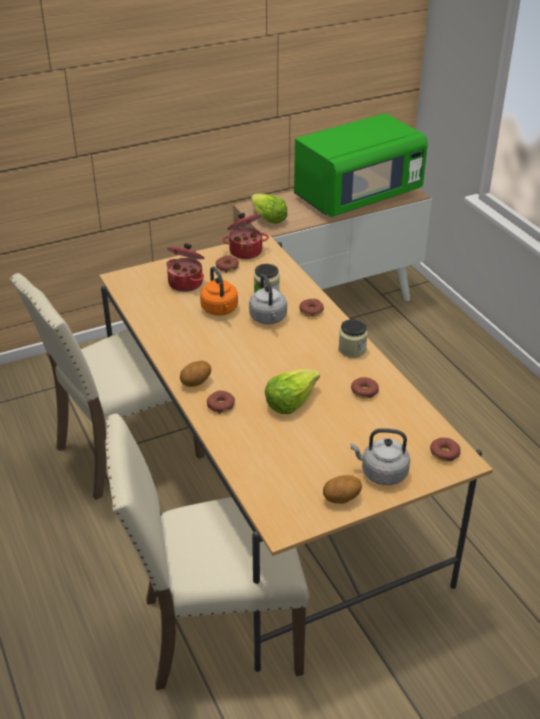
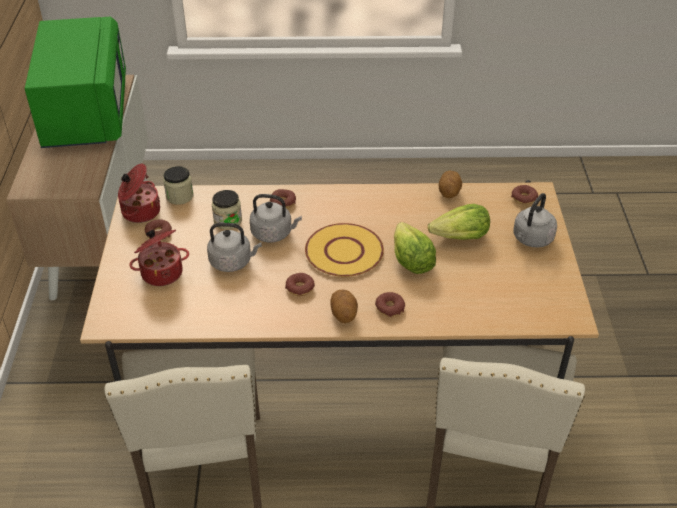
camera: 65 degrees left, 5 degrees up
orange kettle [200,266,238,316] -> grey kettle [207,223,262,272]
lettuce [251,194,288,224] -> lettuce moved to [428,204,490,240]
potato [323,475,362,504] -> potato moved to [439,171,462,198]
jar [339,319,368,358] -> jar moved to [163,166,194,205]
donut [351,377,379,398] -> donut moved to [285,273,315,296]
none -> yellow plate [305,223,384,277]

